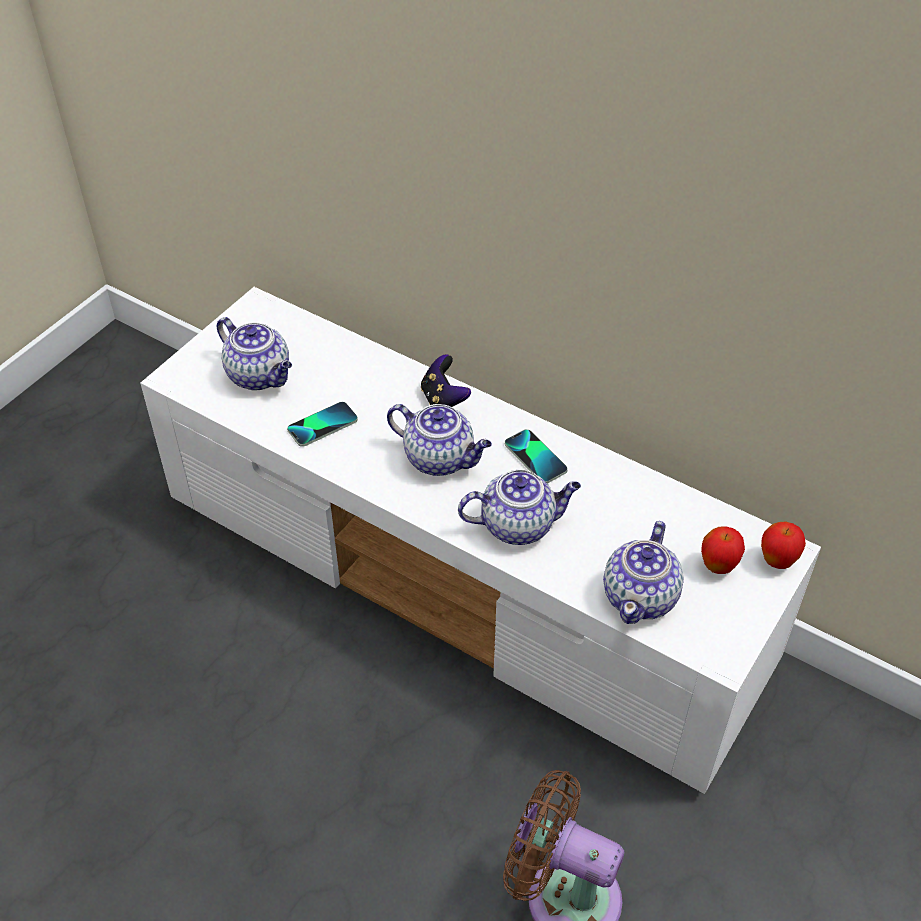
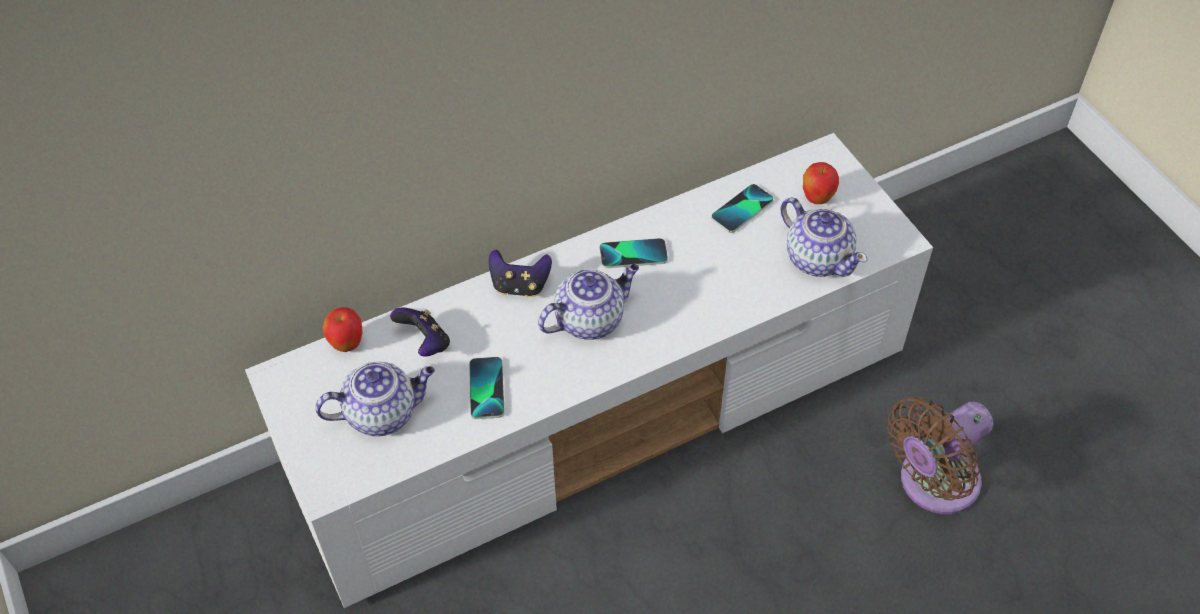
camera: 60 degrees left, 5 degrees up
teapot [458,470,581,545] -> none
apple [761,522,806,569] -> apple moved to [323,307,363,352]
none -> game controller [390,308,450,357]
none -> phone [711,184,773,233]

